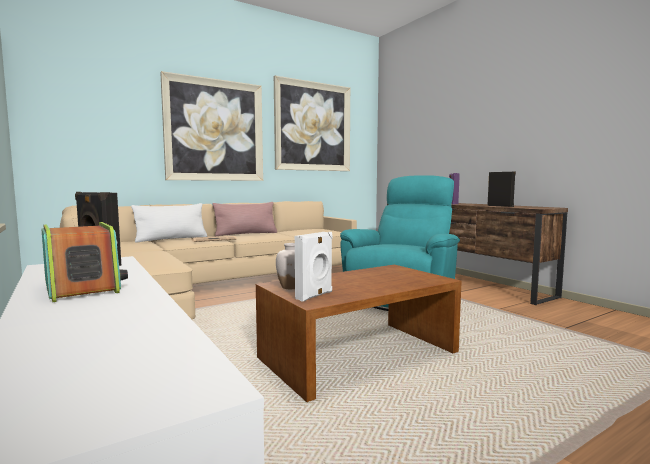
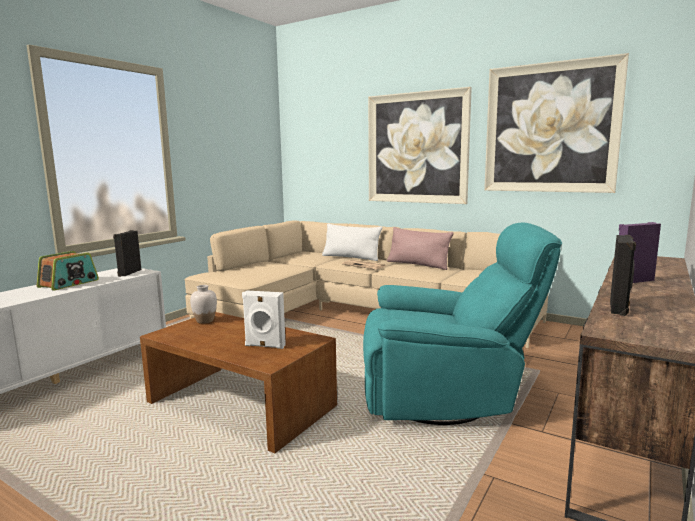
camera: 65 degrees right, 5 degrees up
white speaker [295,232,332,302] -> white speaker moved to [242,290,286,349]

